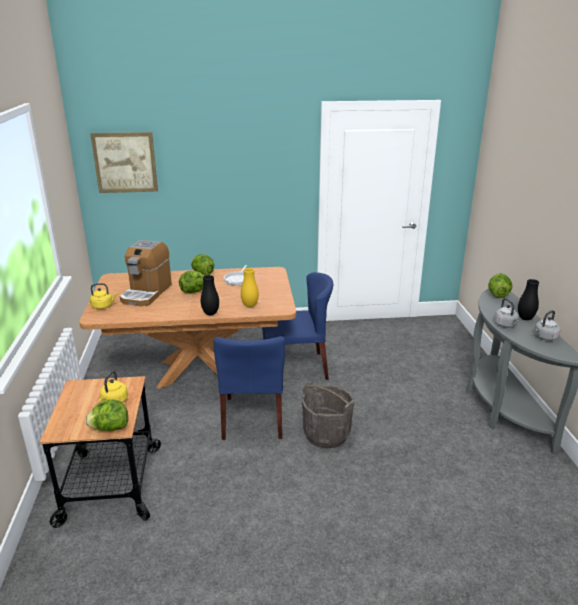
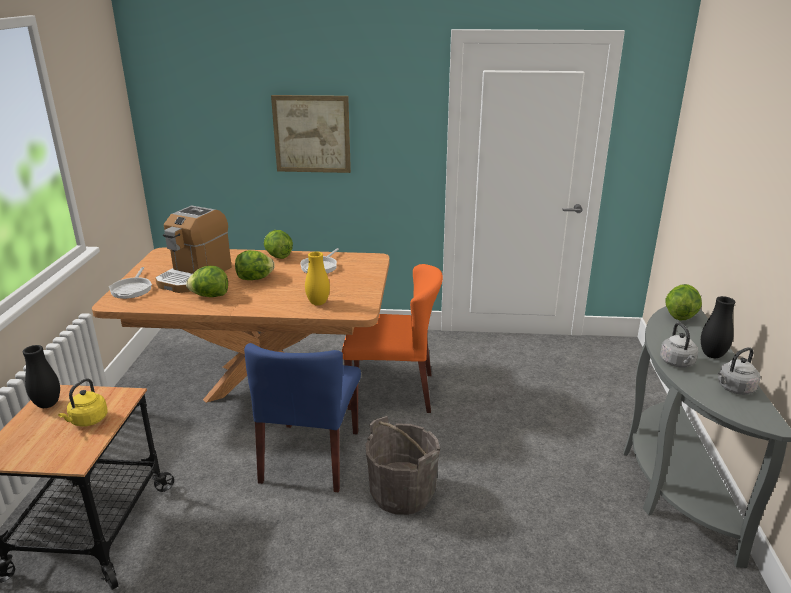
camera: 10 degrees right, 0 degrees up
lettuce [85,400,128,431] -> lettuce moved to [186,266,228,297]
picture [90,132,158,193] -> picture moved to [271,95,351,173]
yellow kettle [90,283,117,309] -> frying pan [109,267,152,299]
black vase [201,275,219,315] -> black vase moved to [23,345,60,408]
blue chair [262,272,333,380] -> orange chair [342,264,443,413]

